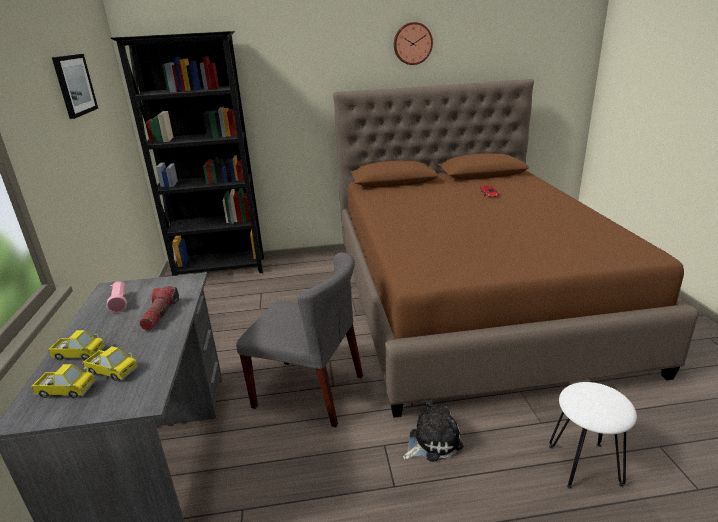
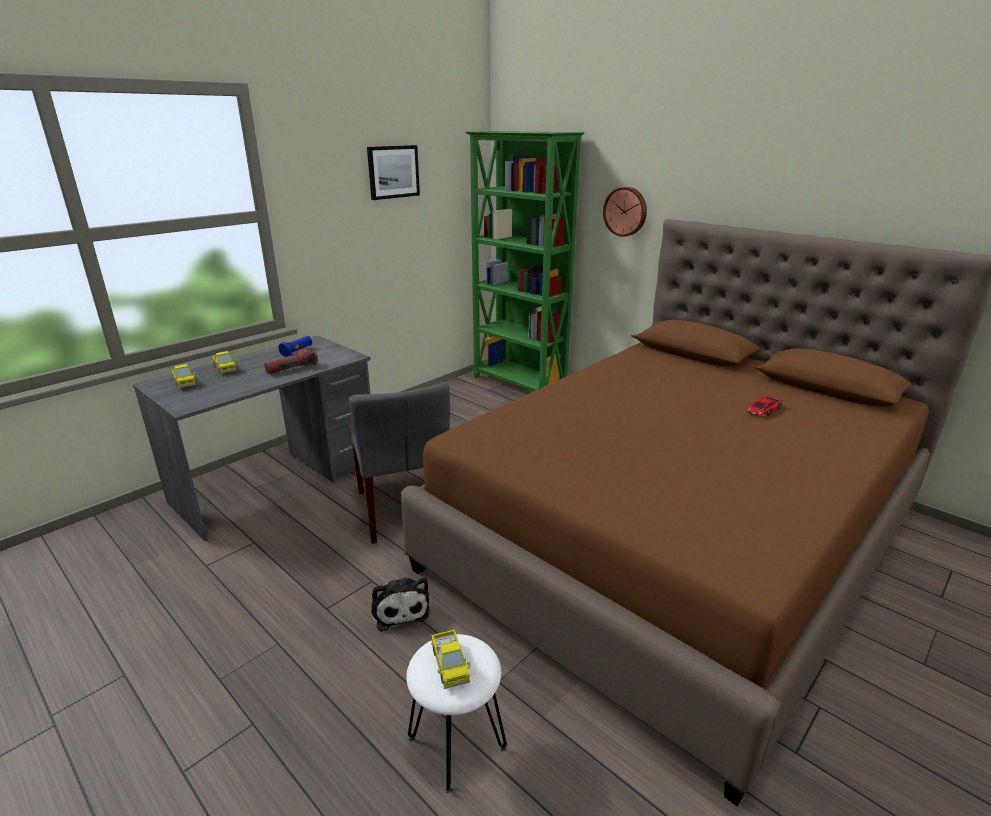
camera: 50 degrees right, 0 degrees up
toy truck [82,346,138,381] -> toy truck moved to [431,630,471,689]
pink flashlight [107,281,127,313] -> blue flashlight [278,336,312,357]
black bookcase [111,31,264,276] -> green bookcase [465,131,584,391]
wall clock [394,22,433,65] -> wall clock moved to [603,187,647,237]
plush toy [403,399,463,462] -> plush toy turned 45 degrees clockwise [371,578,430,632]

